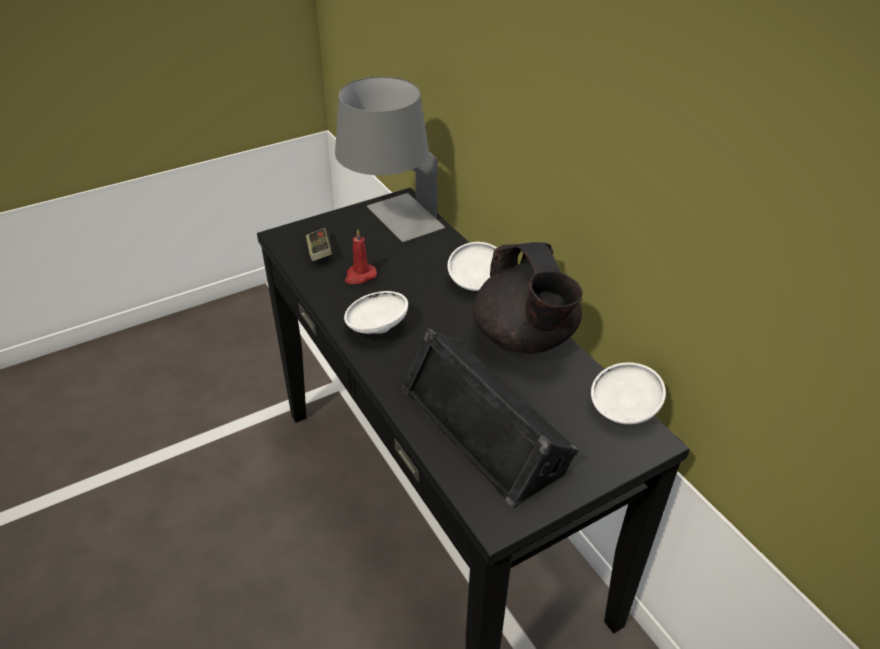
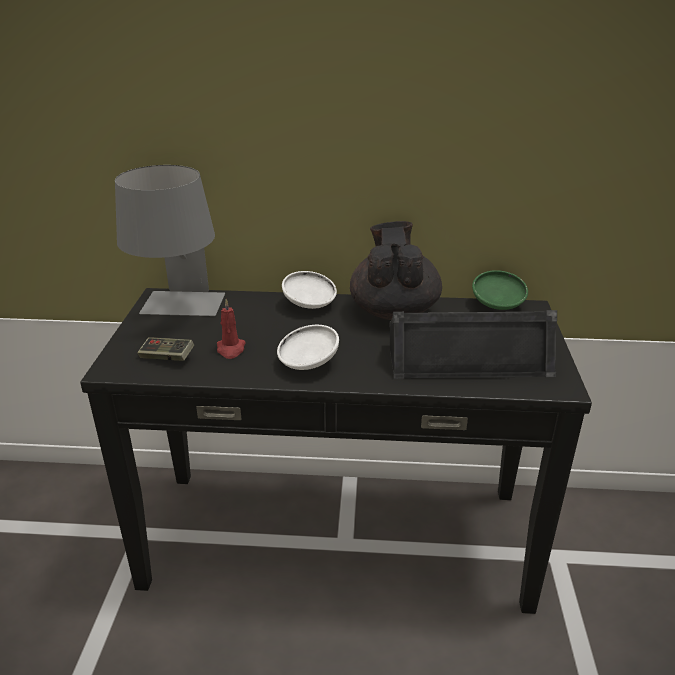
camera: 55 degrees left, 10 degrees down
black teapot [472,242,583,354] -> black teapot turned 105 degrees counterclockwise [350,221,442,320]
white bowl [591,362,666,424] -> green bowl [472,270,528,310]

